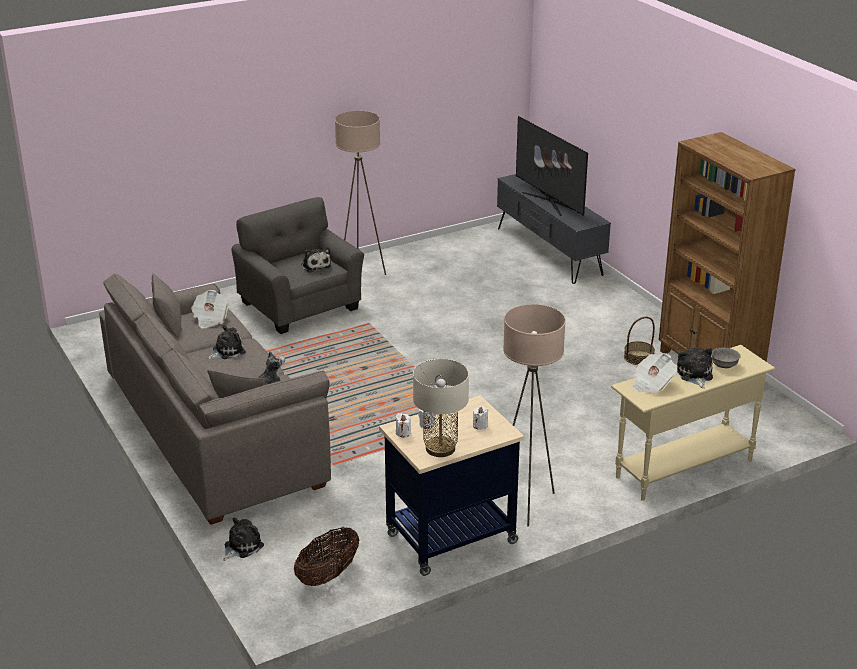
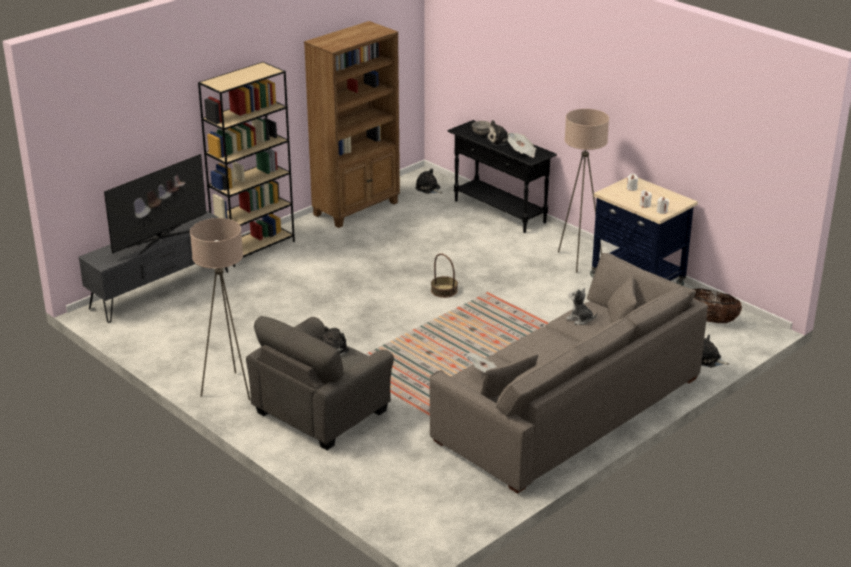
camera: 105 degrees left, 0 degrees up
plush toy [207,325,246,359] -> plush toy moved to [415,169,443,194]
table lamp [413,359,469,457] -> none
beige console table [611,345,775,501] -> black console table [448,120,557,233]
basket [624,317,655,365] -> basket moved to [431,253,458,298]
none -> beige bookcase [198,62,295,267]

